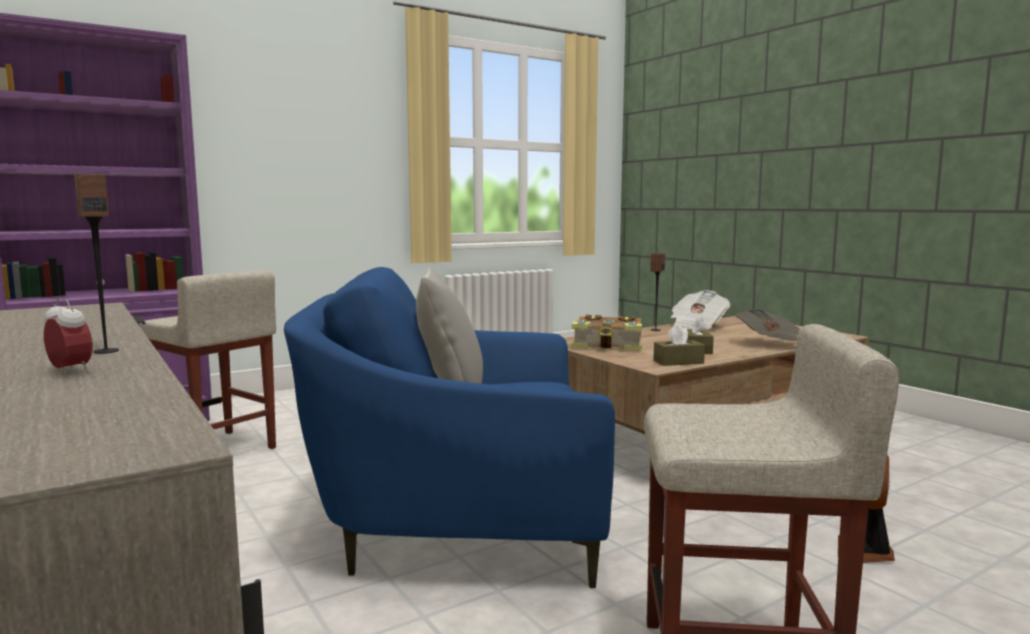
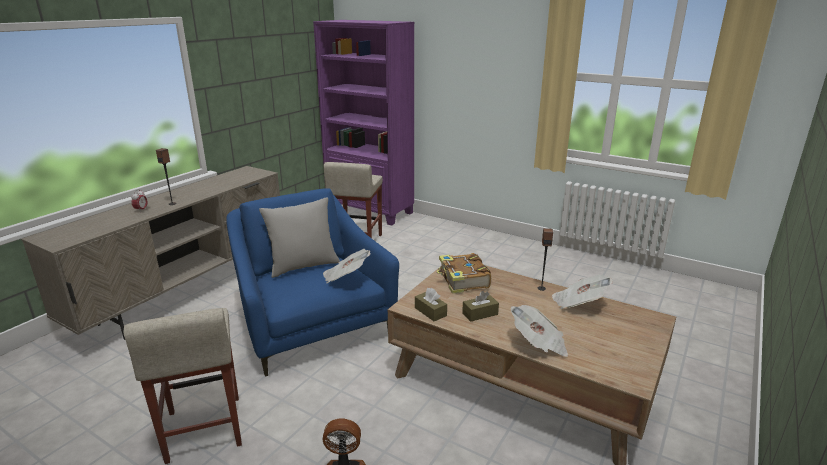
camera: 65 degrees right, 15 degrees up
none -> newspaper [323,249,370,283]

